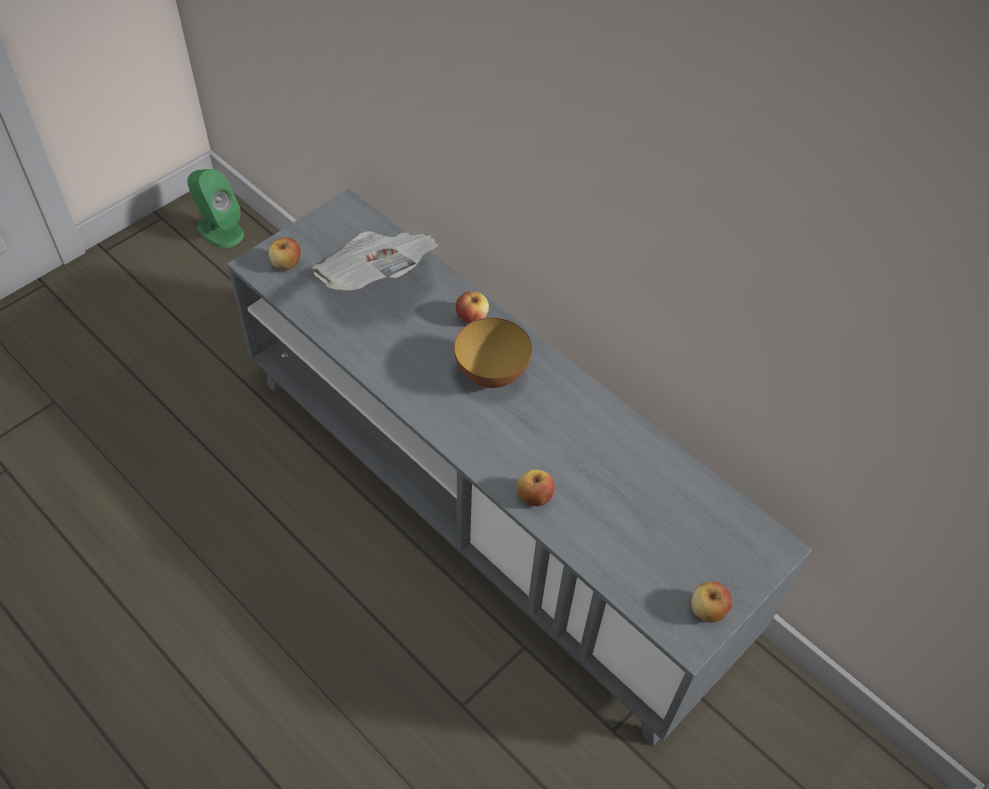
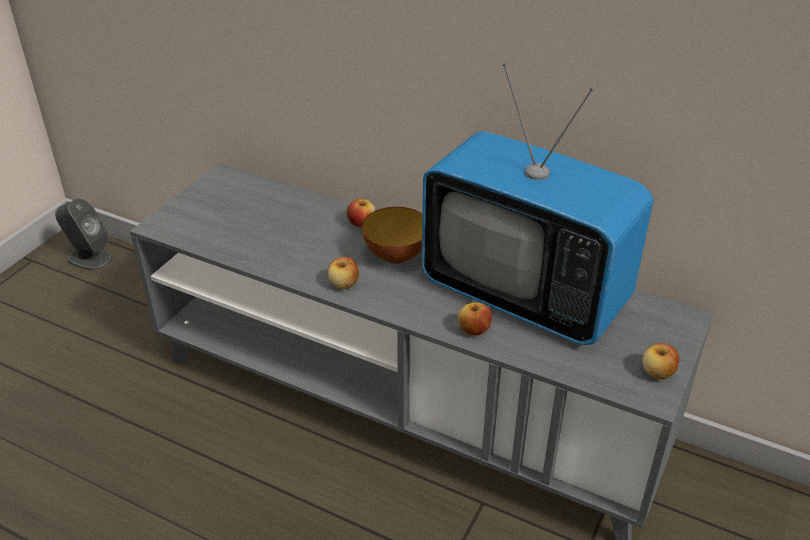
camera: 15 degrees left, 15 degrees down
green speaker [187,169,244,248] -> grey speaker [55,198,113,271]
apple [269,237,301,270] -> apple moved to [328,257,359,289]
newspaper [312,231,438,290] -> none
none -> television [422,63,653,345]

